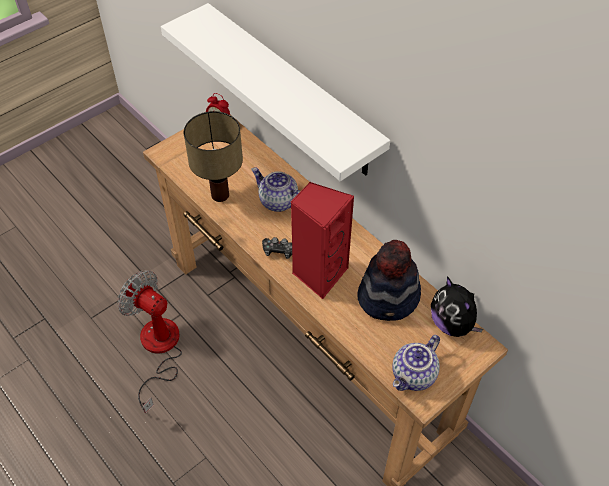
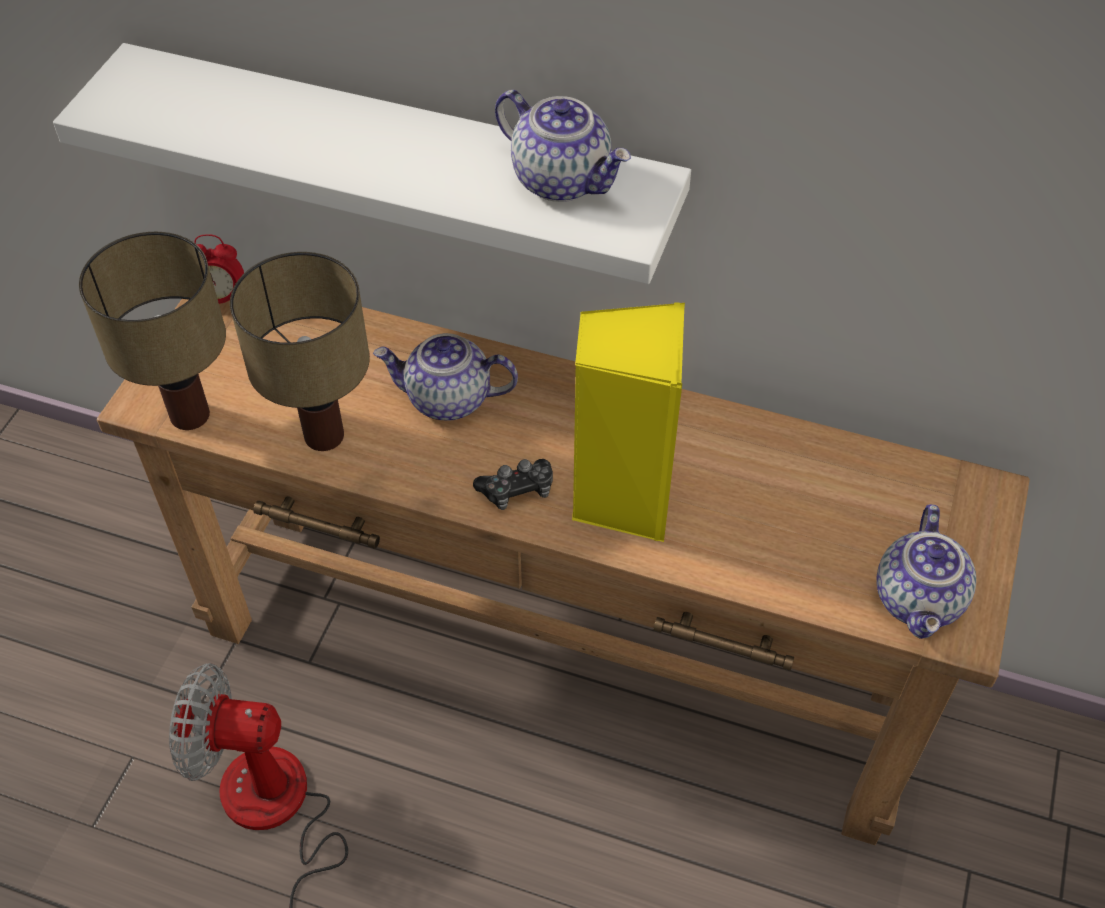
camera: 30 degrees left, 0 degrees up
red speaker [291,181,354,299] -> yellow speaker [572,302,685,542]
hat [357,240,421,321] -> none
plush toy [431,276,483,337] -> none
none -> table lamp [79,232,226,430]
none -> teapot [495,90,631,202]

